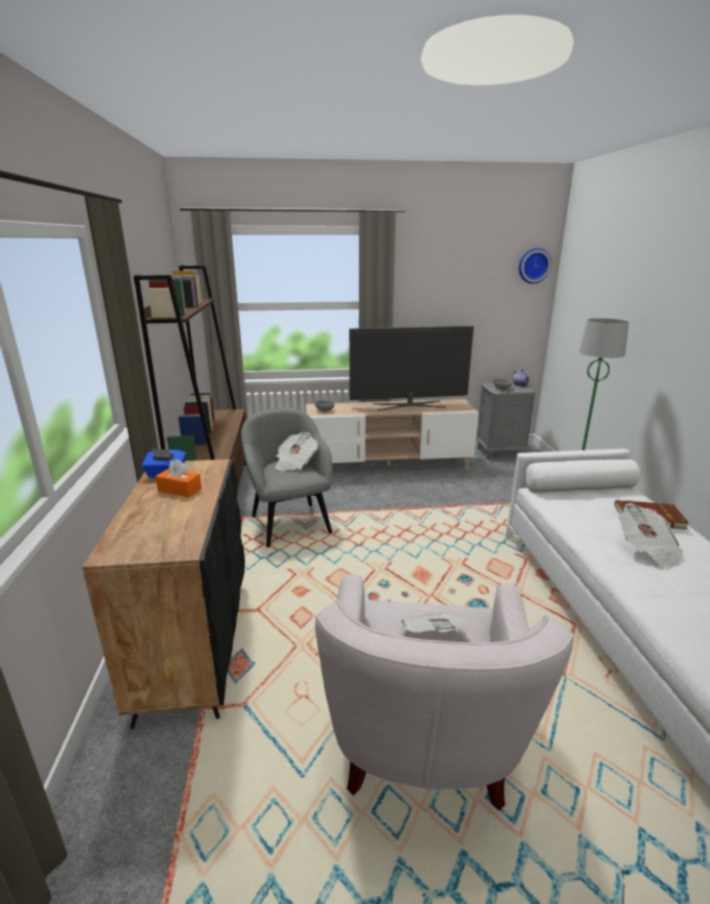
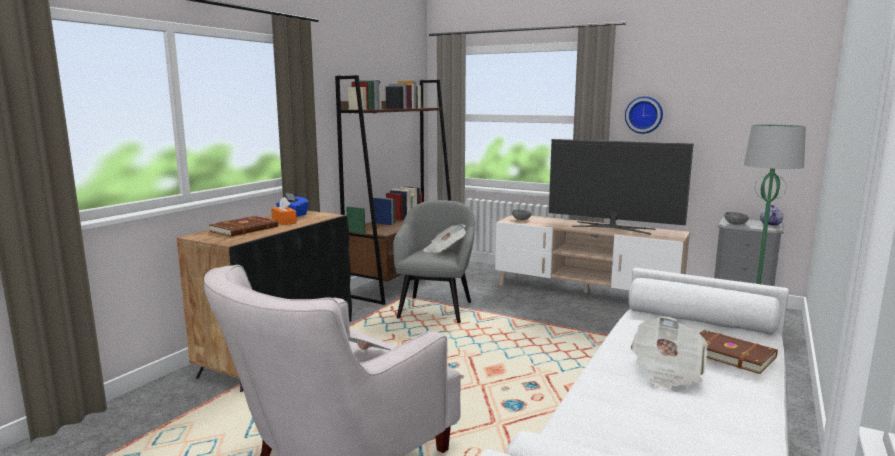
camera: 35 degrees right, 10 degrees down
wall clock [519,248,551,284] -> wall clock moved to [625,96,663,134]
none -> brown book [209,216,278,237]

